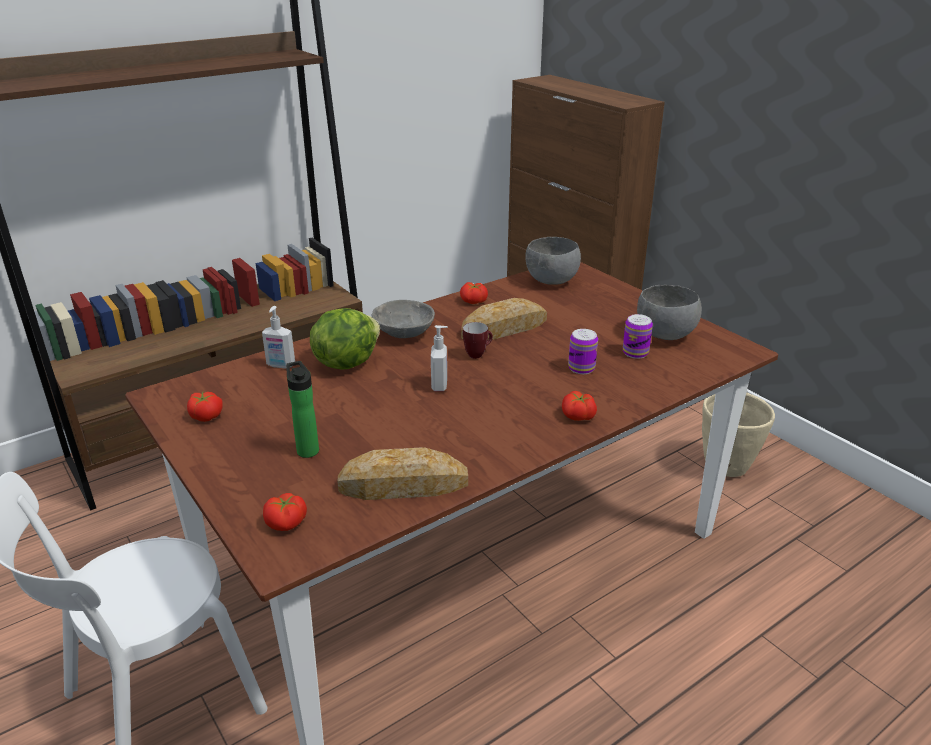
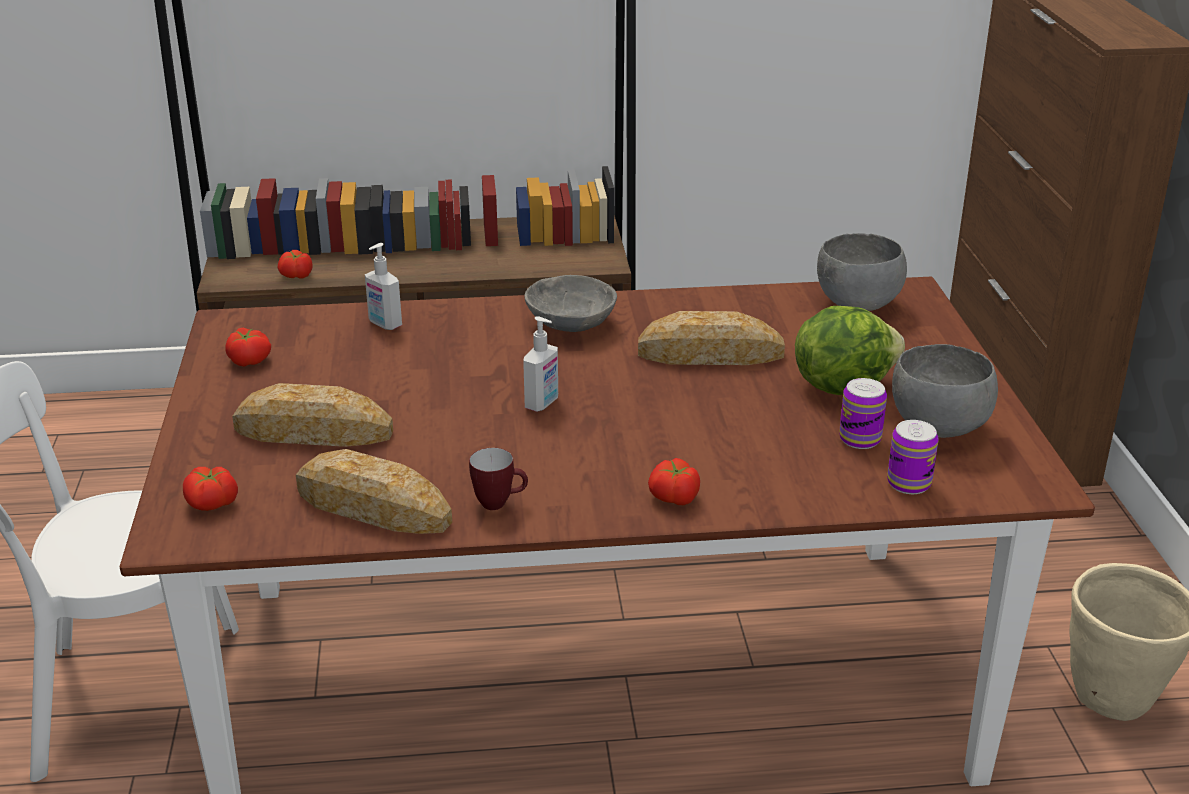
camera: 30 degrees right, 0 degrees up
bottle [286,361,319,458] -> bread [232,383,393,447]
lettuce [310,308,380,370] -> lettuce moved to [795,306,905,395]
tomato [460,282,488,304] -> tomato moved to [278,250,312,279]
mug [463,322,493,359] -> mug moved to [469,448,528,510]
can [568,329,598,374] -> can moved to [887,420,939,494]

